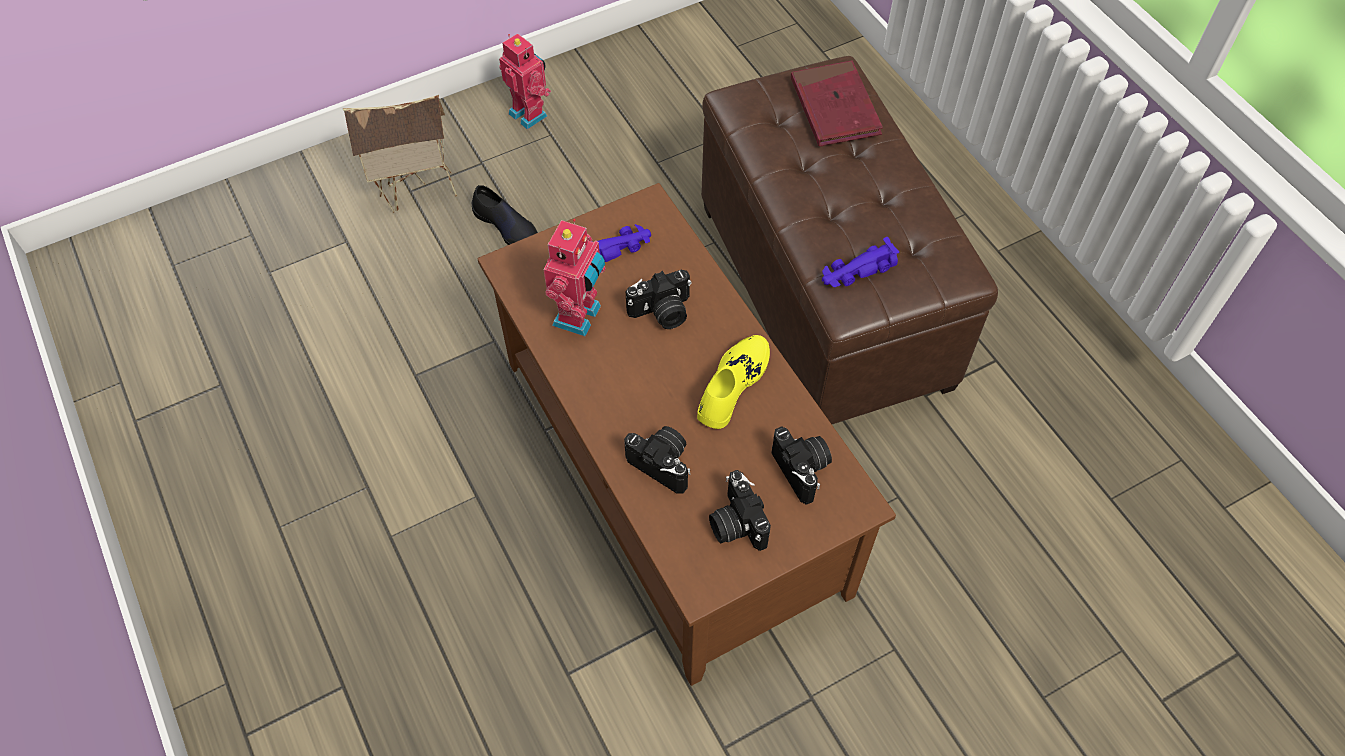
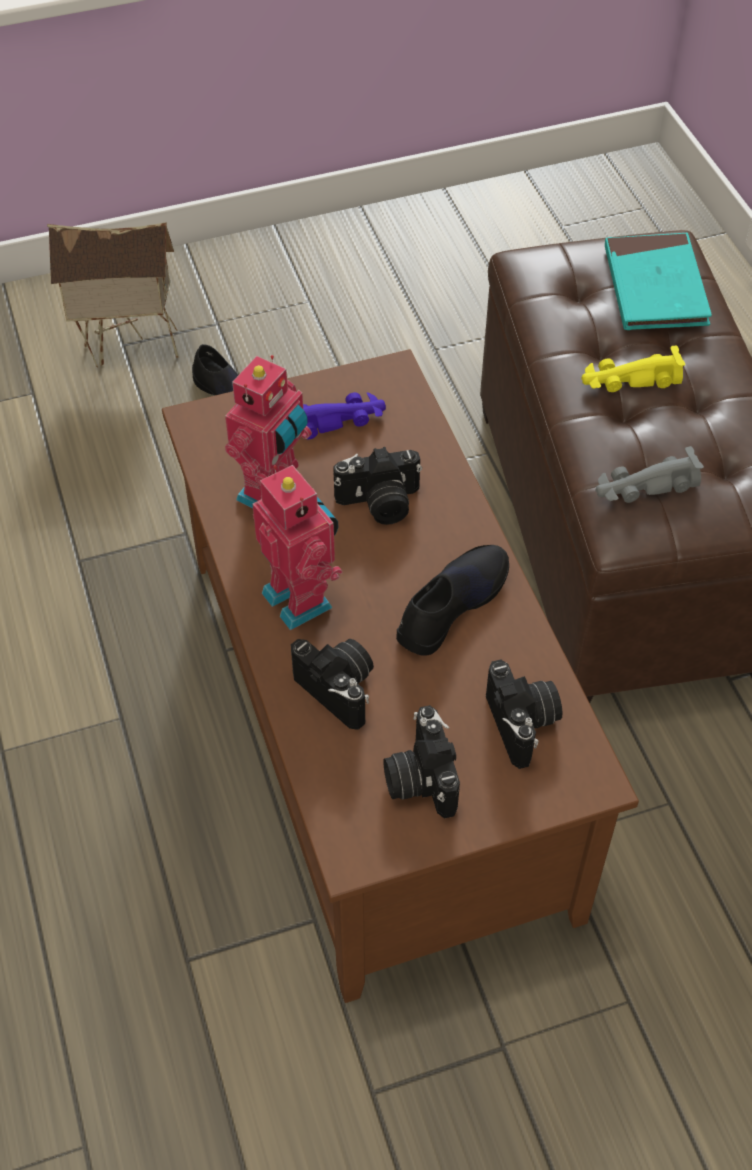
camera: 10 degrees right, 5 degrees down
toy robot [499,33,551,130] -> toy robot moved to [253,465,343,630]
yellow shoe [697,335,770,429] -> black shoe [396,545,509,656]
red book [791,60,883,146] -> turquoise book [605,233,712,330]
purple toy car [822,237,899,287] -> grey toy car [595,446,704,503]
none -> yellow toy car [581,346,685,392]

